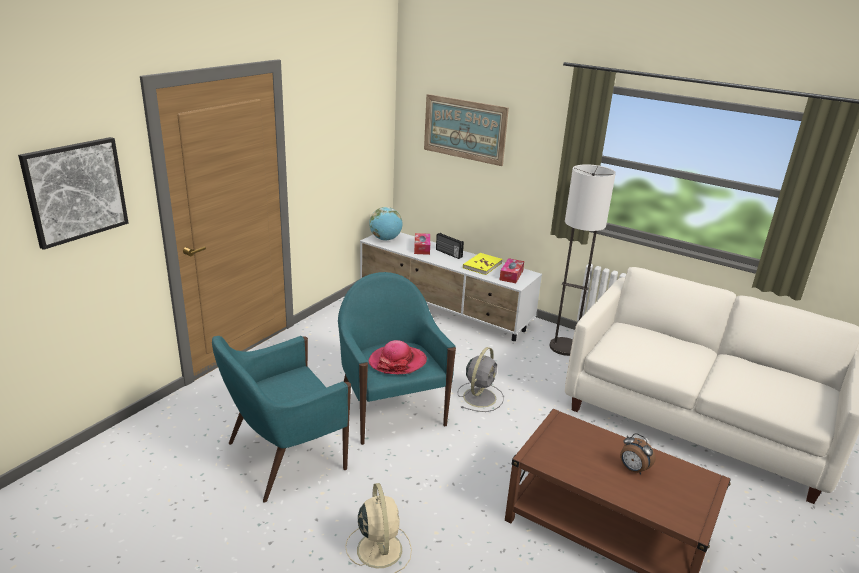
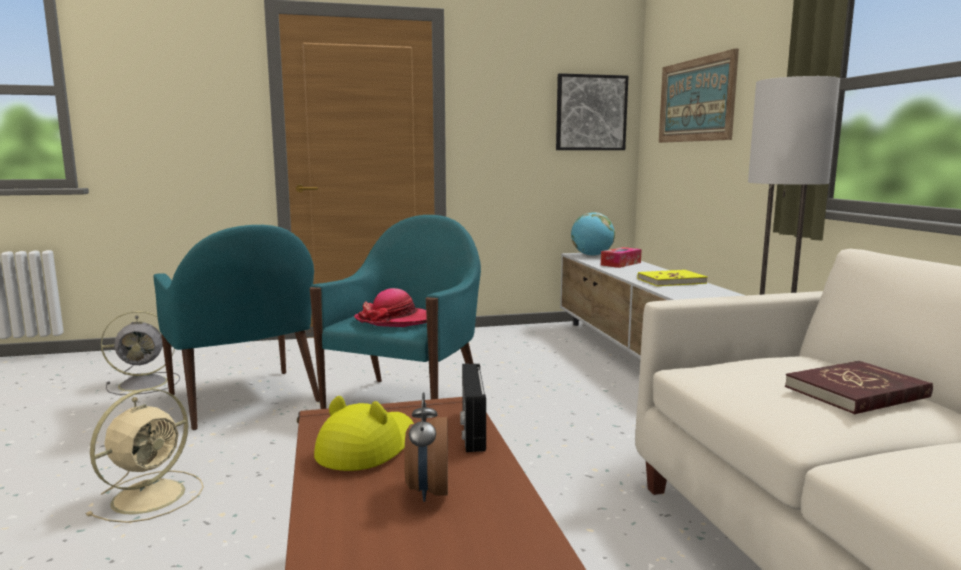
camera: 45 degrees right, 15 degrees down
picture [18,137,129,250] -> picture moved to [556,73,629,150]
turquoise armchair [212,336,351,503] -> turquoise armchair turned 135 degrees counterclockwise [154,225,320,430]
radio [436,233,464,259] -> radio moved to [460,364,486,452]
grey fan [458,347,504,412] -> grey fan moved to [101,311,180,395]
tissue box [500,258,524,283] -> none
none -> yellow hat [314,396,414,471]
none -> red book [785,361,933,414]

